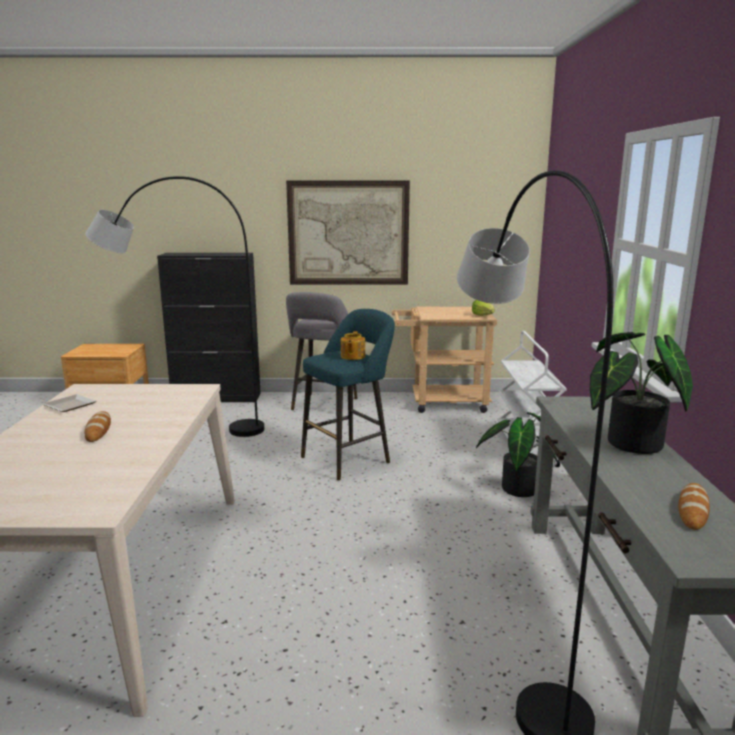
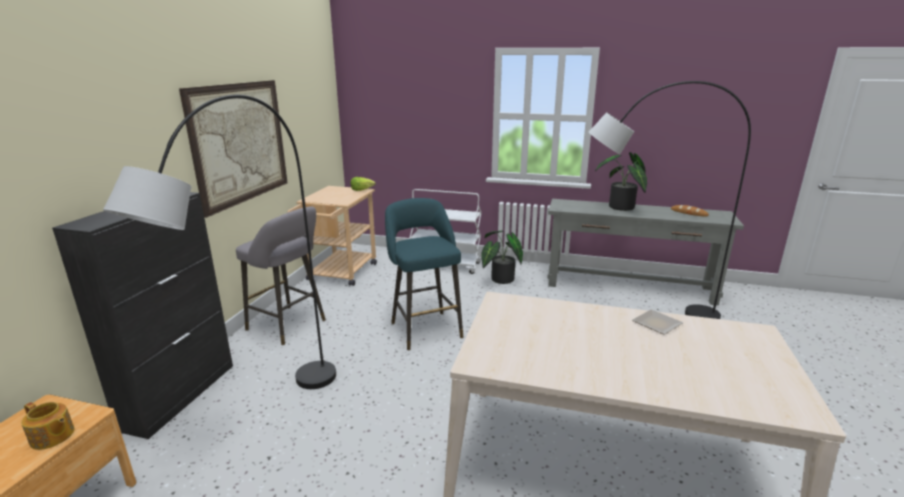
camera: 75 degrees left, 5 degrees up
plate [43,394,96,412] -> plate moved to [632,310,683,335]
bread [85,411,111,442] -> none
teapot [341,331,365,360] -> teapot moved to [21,402,74,450]

